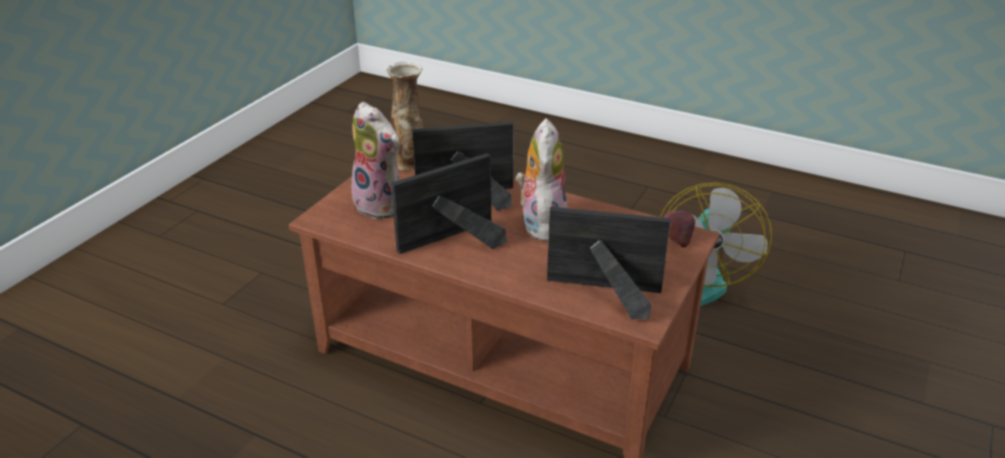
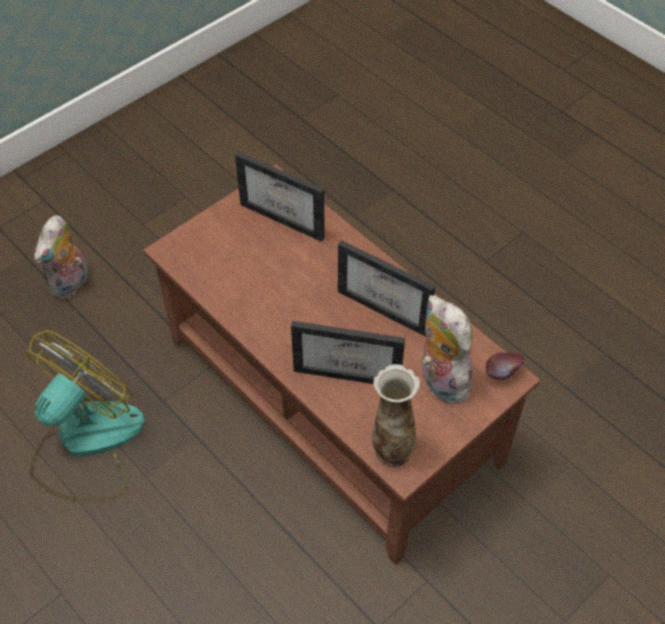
camera: 160 degrees left, 20 degrees up
picture frame [391,153,507,254] -> picture frame turned 45 degrees clockwise [338,240,435,337]
plush toy [516,118,567,241] -> plush toy moved to [34,215,89,299]
apple [664,211,695,248] -> apple moved to [486,352,524,380]

